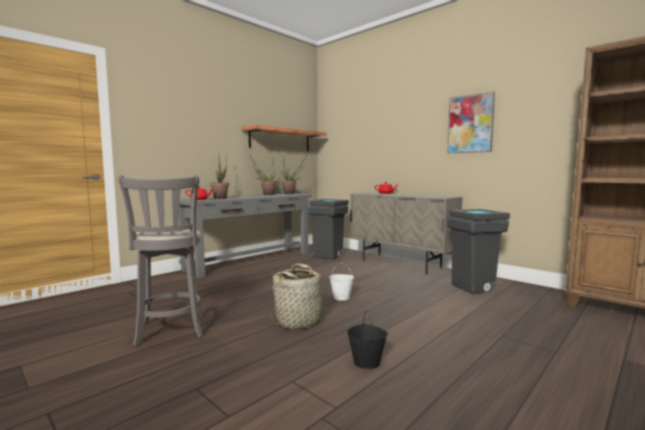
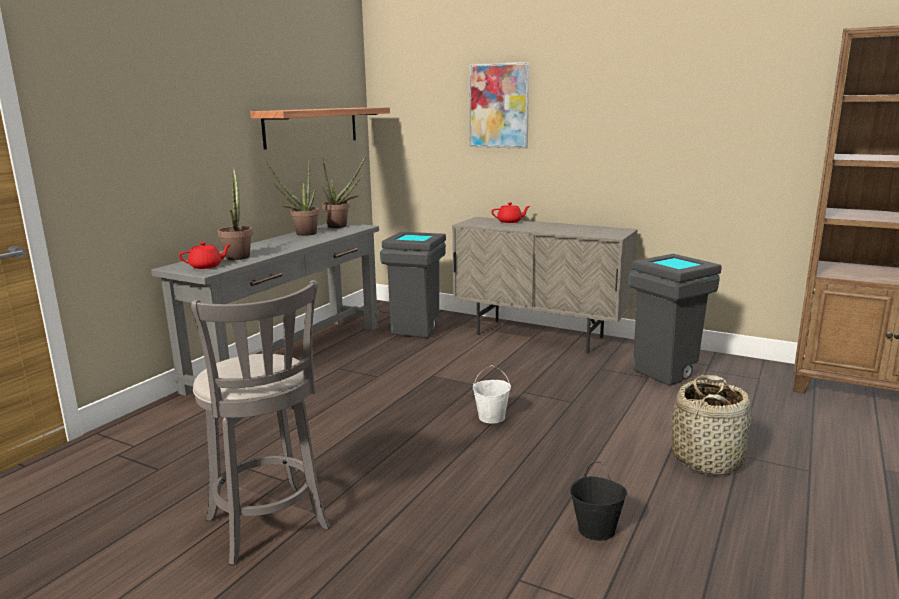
camera: 15 degrees left, 10 degrees up
basket [270,263,329,329] -> basket moved to [672,375,751,476]
picture [447,92,495,153] -> picture moved to [469,62,529,149]

